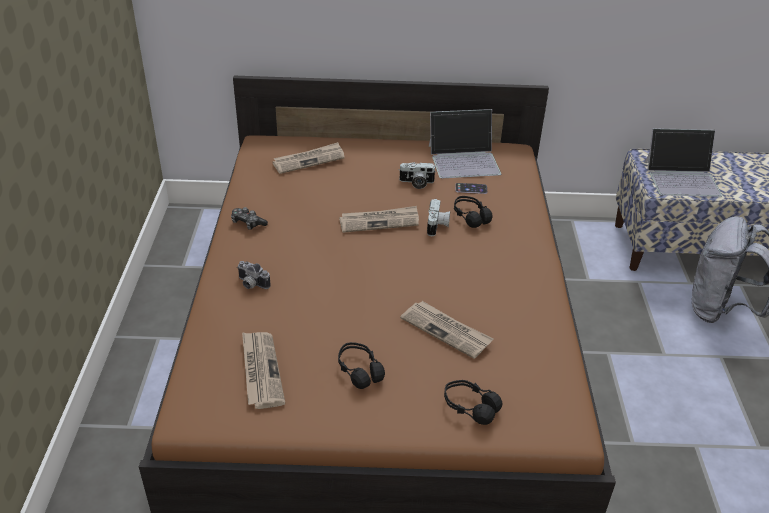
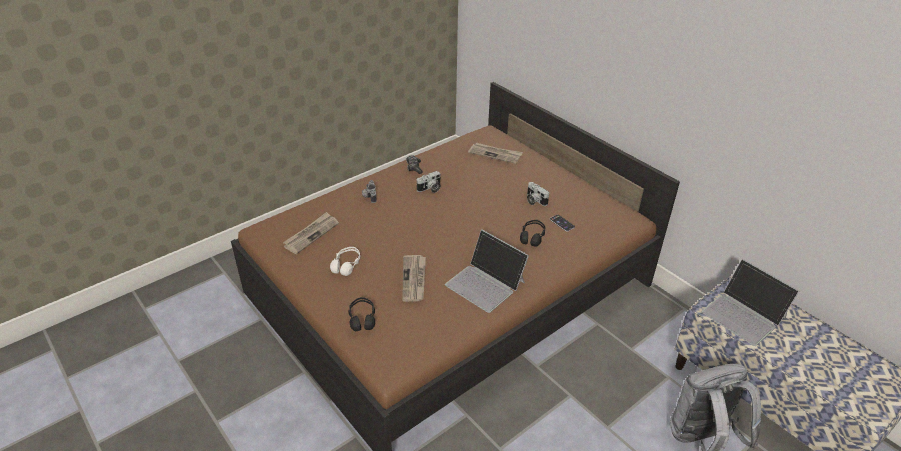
camera: 50 degrees right, 0 degrees up
black headphones [338,342,385,389] -> white headphones [330,247,360,276]
newspaper [339,206,419,233] -> none
camera [427,199,450,236] -> camera moved to [416,171,441,193]
laptop [429,109,501,178] -> laptop moved to [445,229,529,313]

